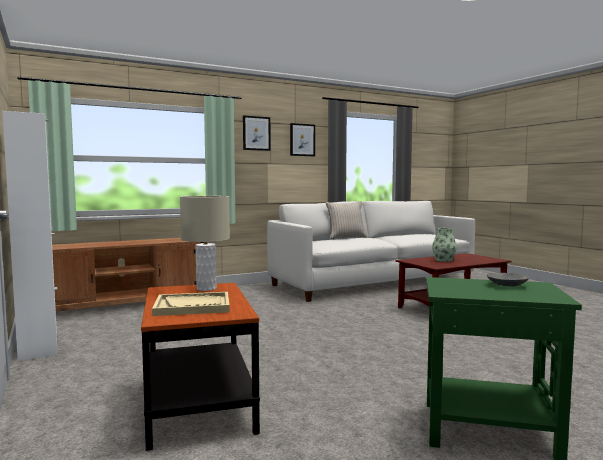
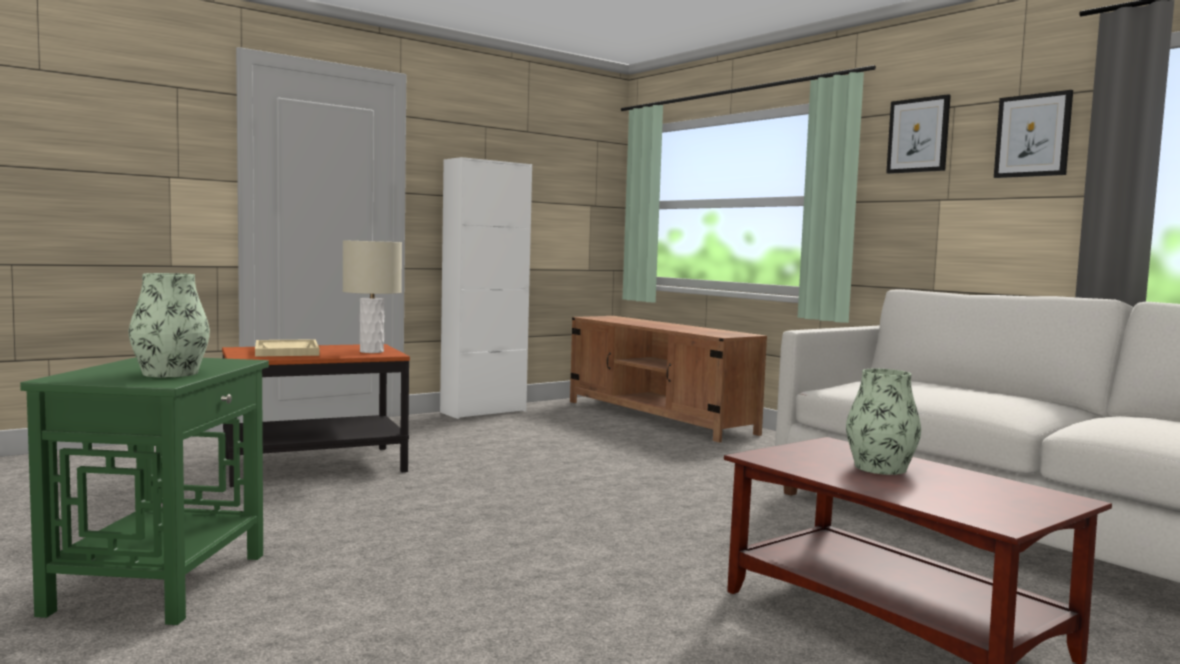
camera: 80 degrees right, 0 degrees up
beige pillow [325,201,368,239] -> none
grey bowl [486,273,529,287] -> vase [129,273,210,378]

